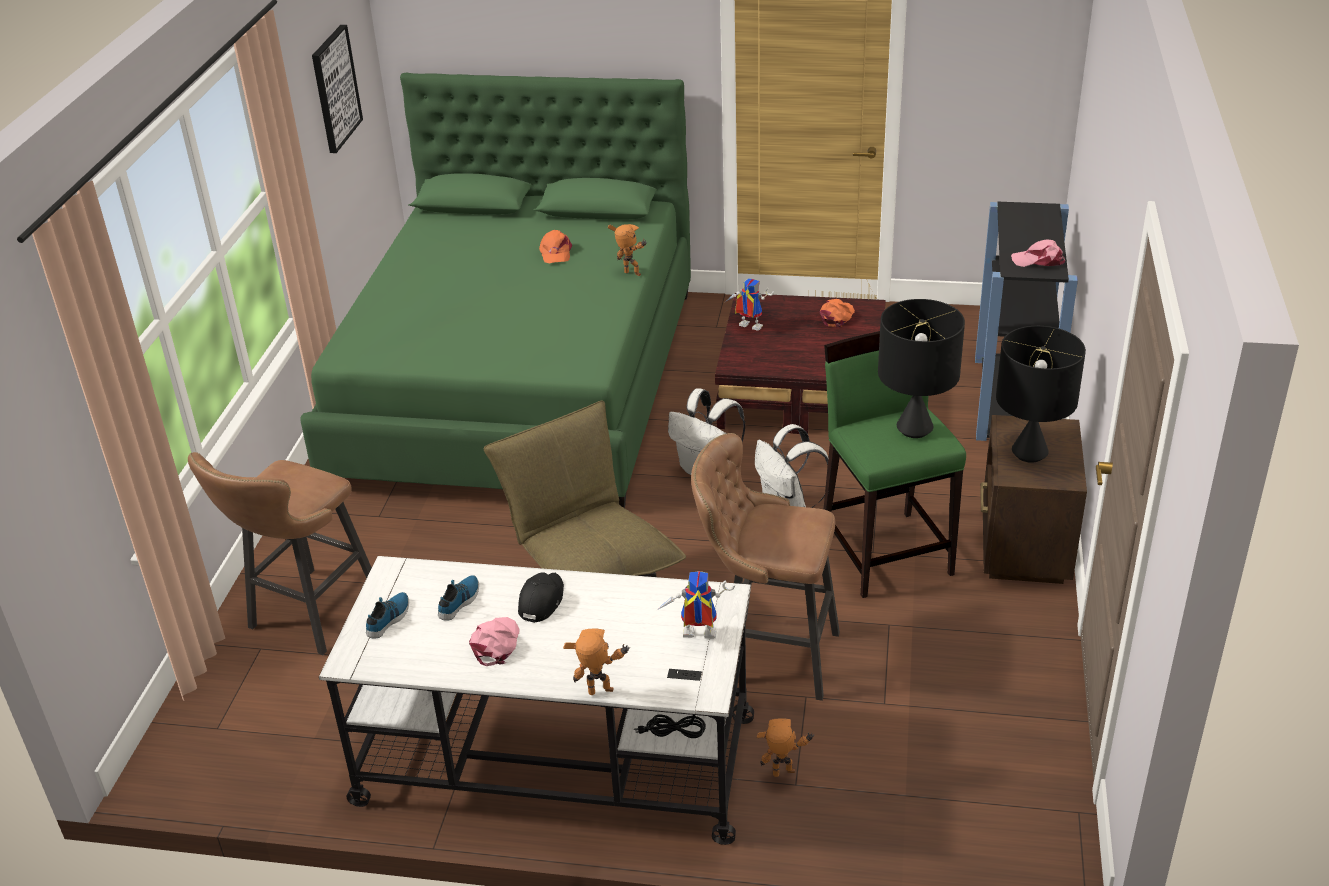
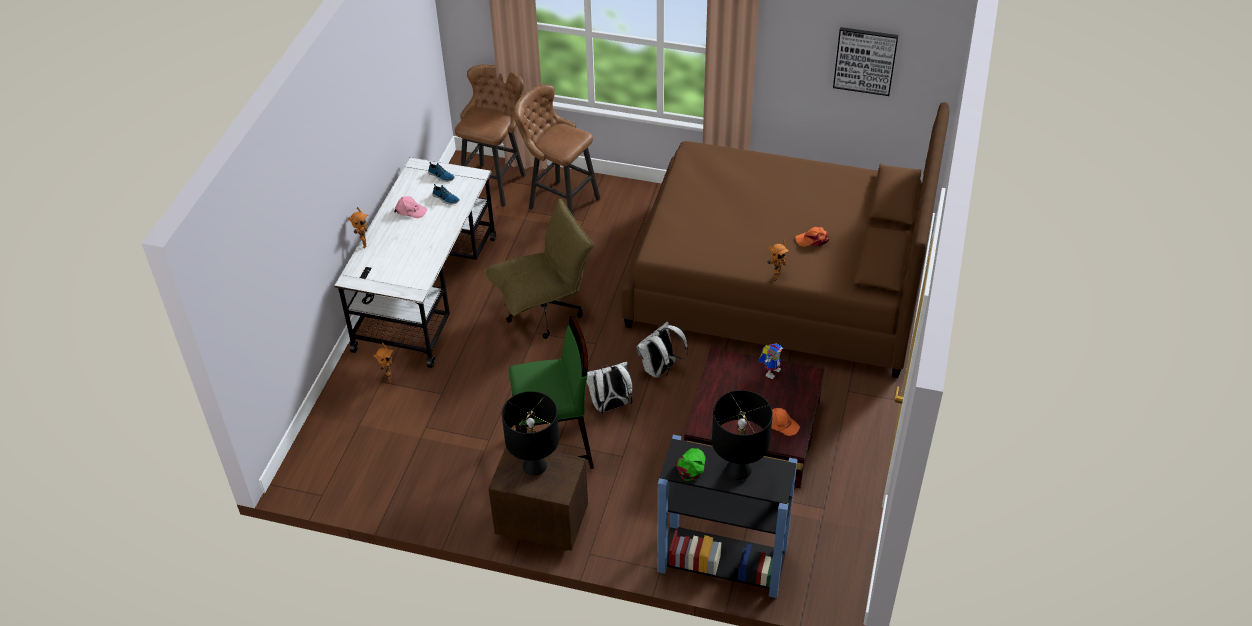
camera: 95 degrees right, 10 degrees up
green bed [301,73,691,508] -> brown bed [621,102,949,378]
black cap [518,572,564,623] -> none
toy robot [657,571,735,639] -> none
brown stool [691,433,840,701] -> brown stool moved to [455,64,526,207]
black table lamp [878,299,965,438] -> black table lamp moved to [712,390,773,480]
pink cap [1011,239,1065,267] -> green cap [676,448,706,481]

